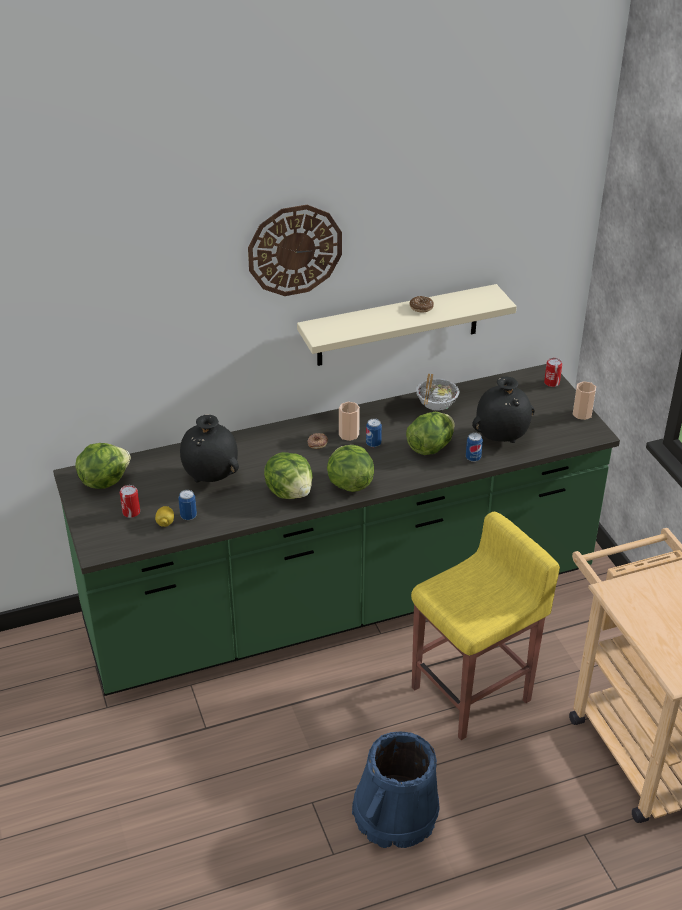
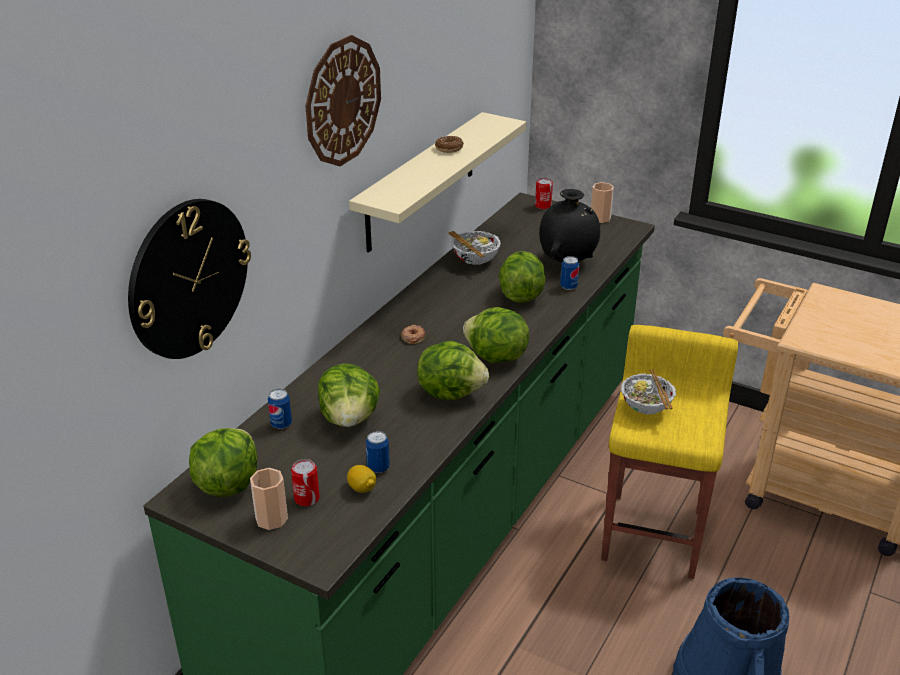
camera: 40 degrees left, 5 degrees down
black vase [180,415,239,482] -> lettuce [318,364,380,427]
cup [339,402,360,441] -> cup moved to [250,468,288,530]
can [366,418,382,447] -> can moved to [268,389,292,429]
none -> wall clock [128,199,251,359]
none -> bowl [621,369,676,415]

